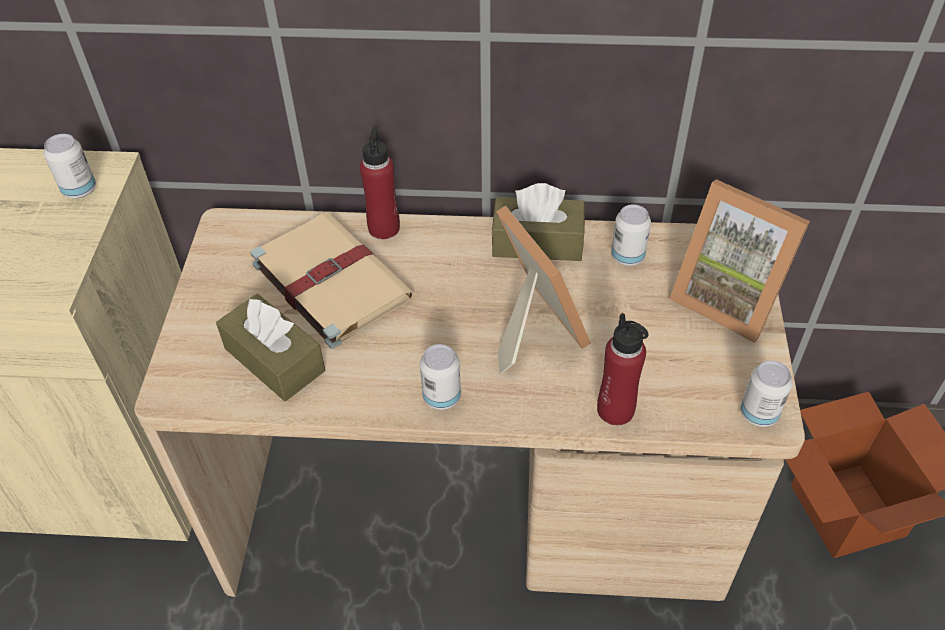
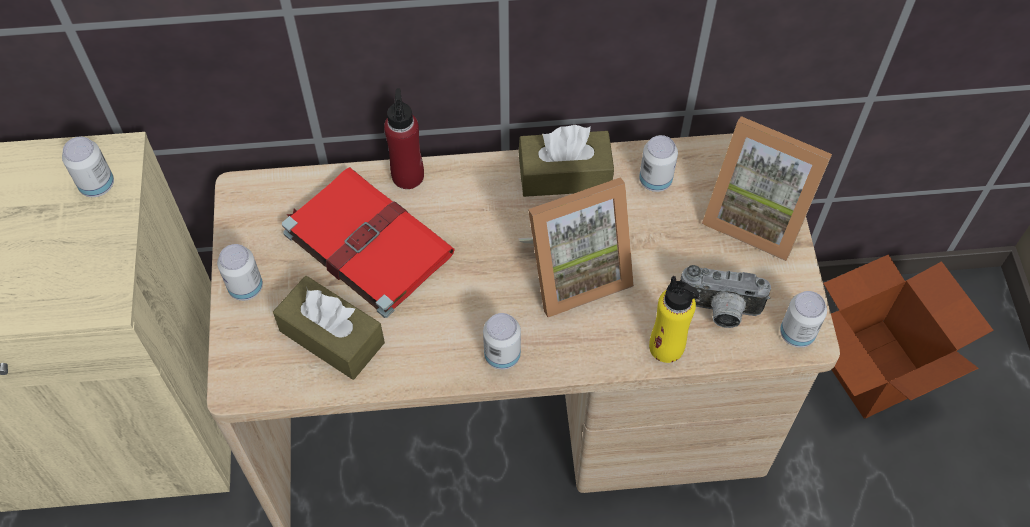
camera: 10 degrees left, 10 degrees up
beige book [250,212,414,349] -> red book [282,167,455,318]
picture frame [496,205,591,374] -> picture frame turned 105 degrees clockwise [518,177,634,318]
red bottle [597,313,648,425] -> yellow bottle [649,276,699,363]
none -> can [217,244,263,301]
none -> camera [680,265,771,328]

